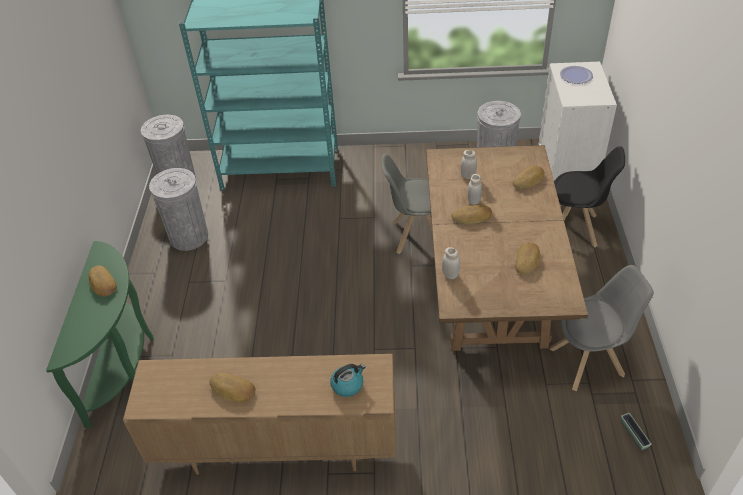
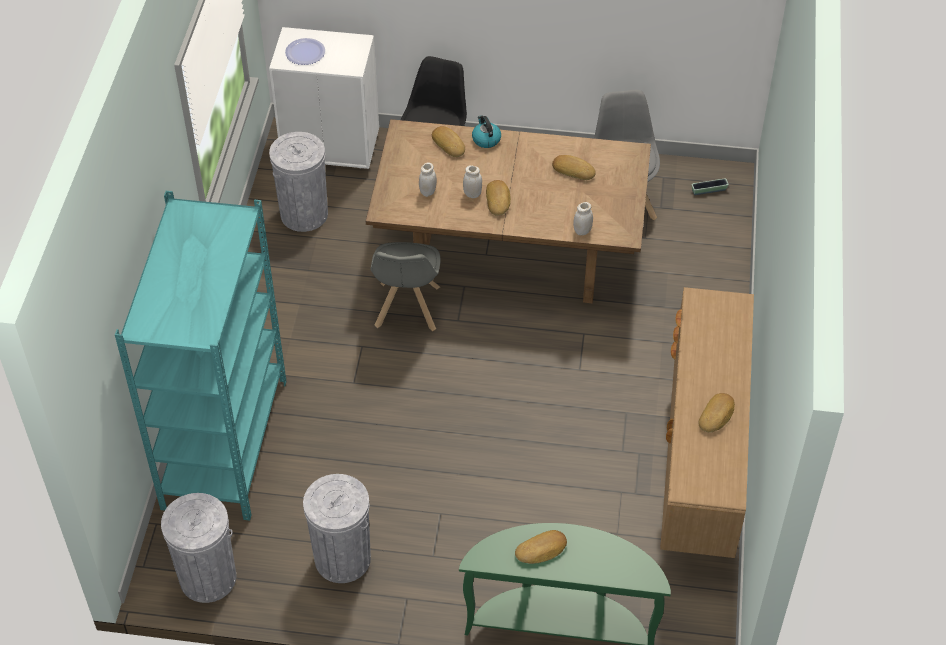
camera: 85 degrees left, 5 degrees up
kettle [330,364,365,397] -> kettle moved to [472,115,501,148]

